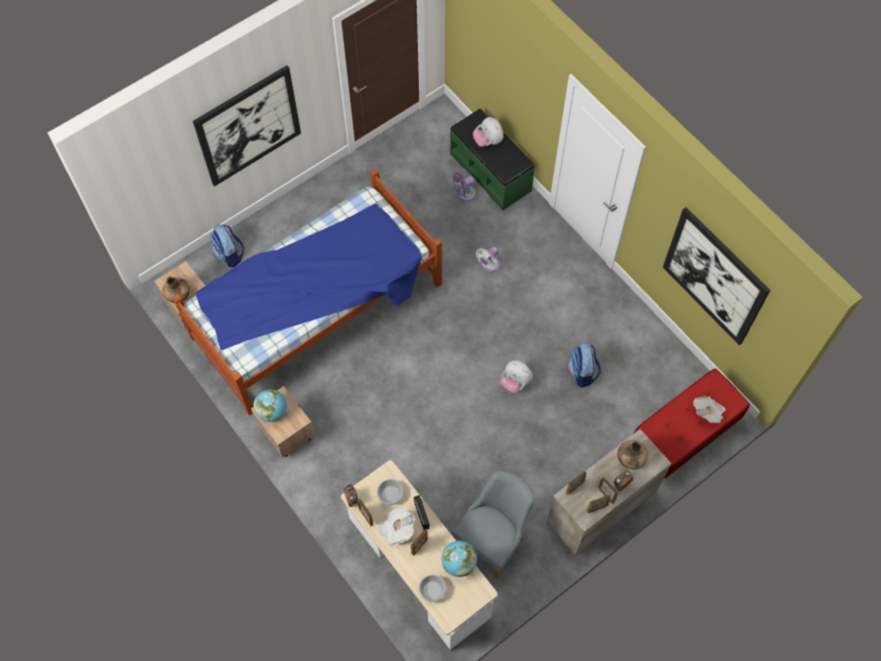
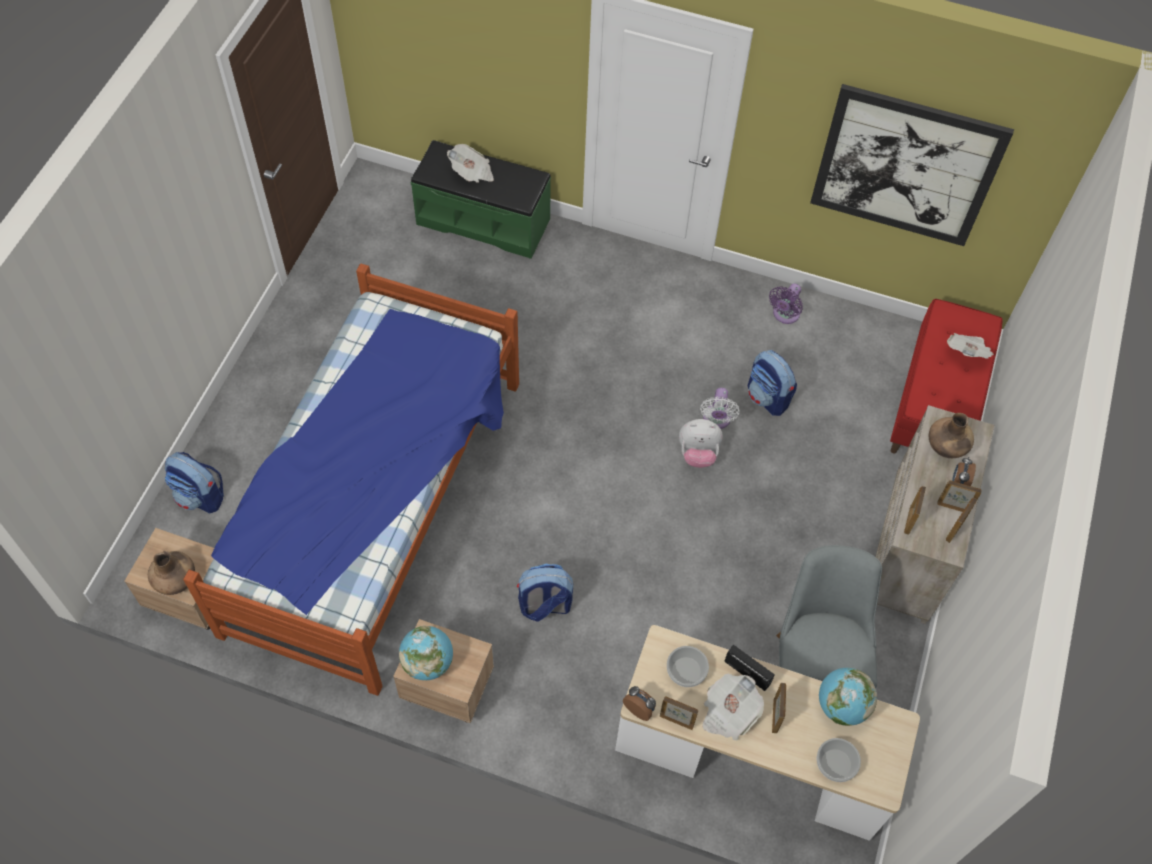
camera: 35 degrees left, 5 degrees down
picture [193,65,301,187] -> none
purple fan [453,172,476,201] -> purple fan moved to [769,284,803,324]
plush toy [473,117,504,147] -> newspaper [447,144,494,183]
white fan [476,246,500,272] -> white fan moved to [700,388,739,429]
none -> backpack [517,564,573,622]

